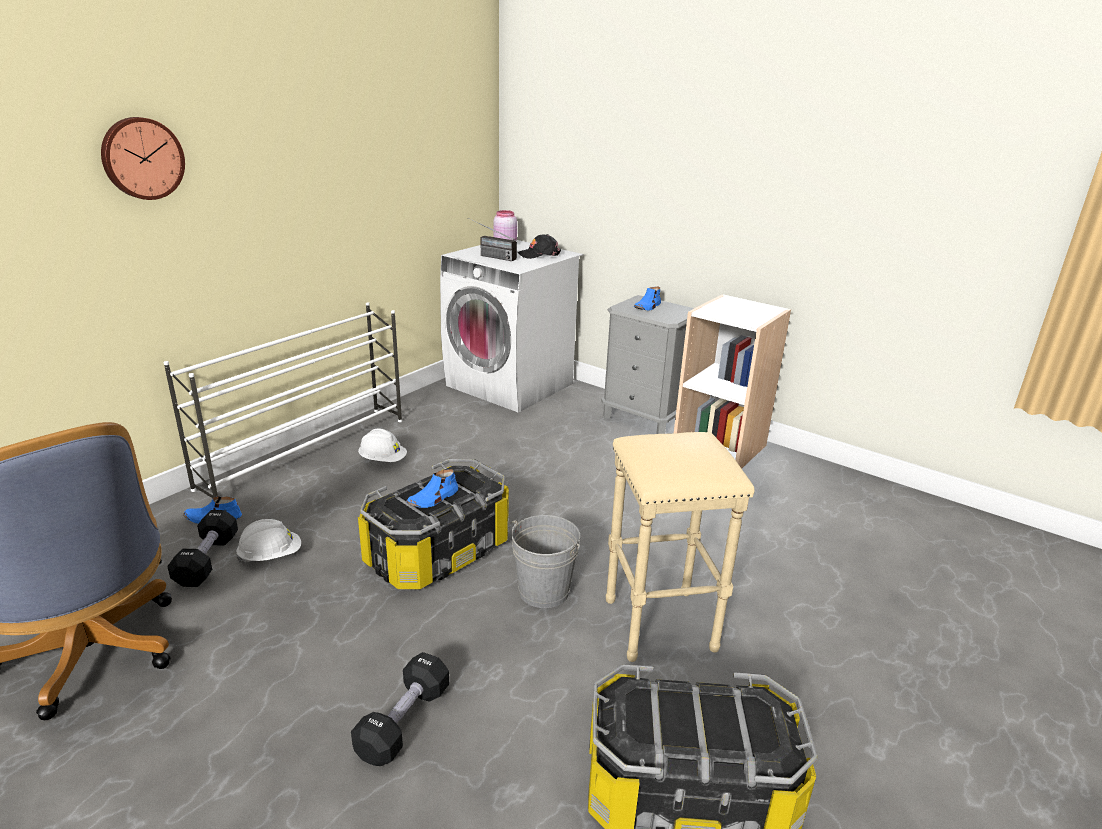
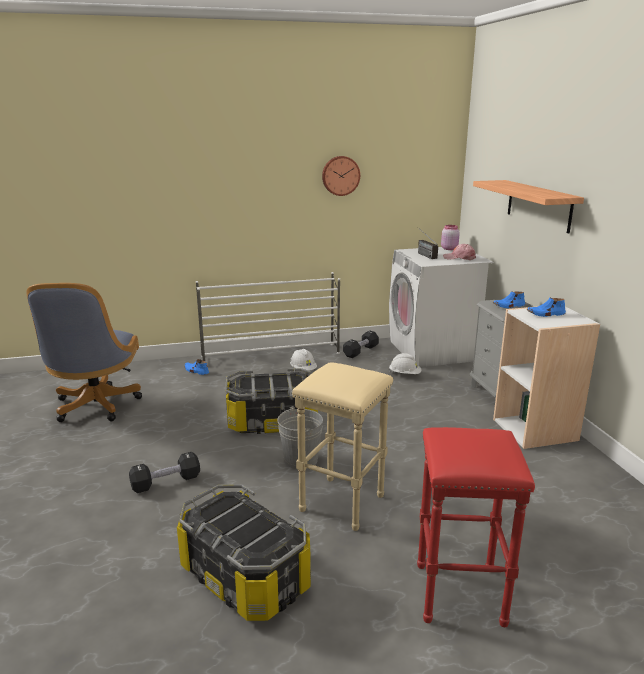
camera: 40 degrees right, 5 degrees down
wall clock [101,117,185,200] -> wall clock moved to [322,156,360,196]
black dumbbell [167,510,238,587] -> black dumbbell moved to [343,331,379,358]
white hard hat [236,519,301,563] -> white hard hat moved to [389,353,422,374]
blue shoe [406,469,458,508] -> blue shoe moved to [526,298,566,317]
black cap [517,234,561,259] -> pink cap [443,244,476,260]
none -> red stool [417,427,535,627]
none -> shelf [473,180,584,234]

